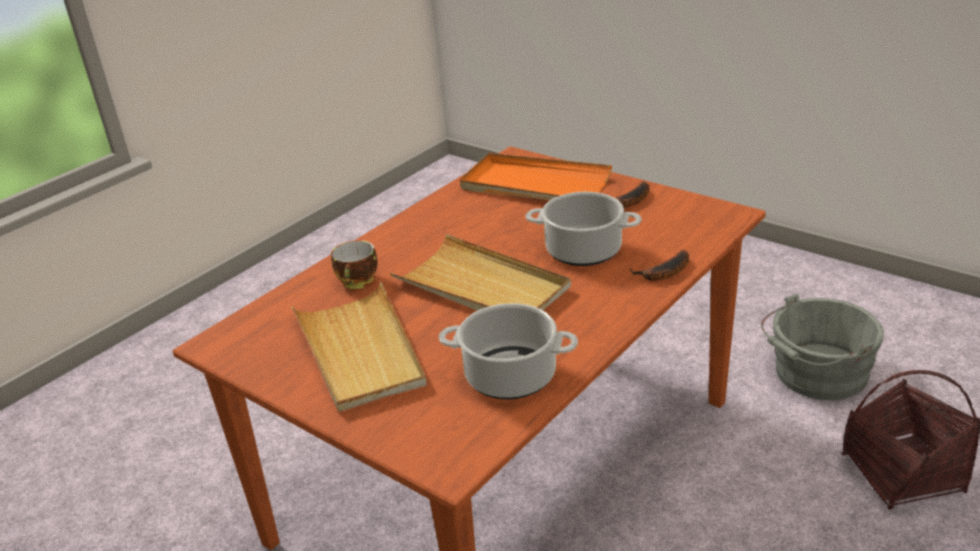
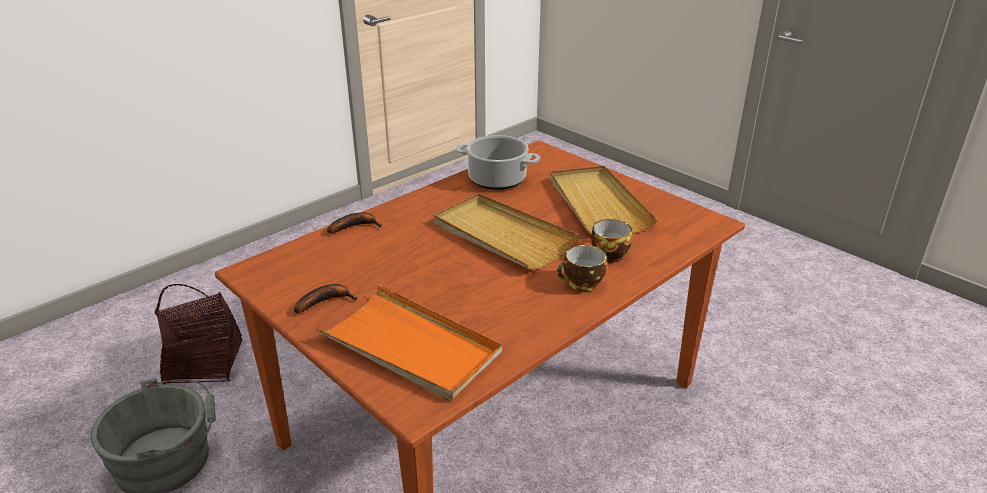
camera: 175 degrees left, 0 degrees up
cooking pot [526,192,641,266] -> none
none -> cup [557,245,607,292]

